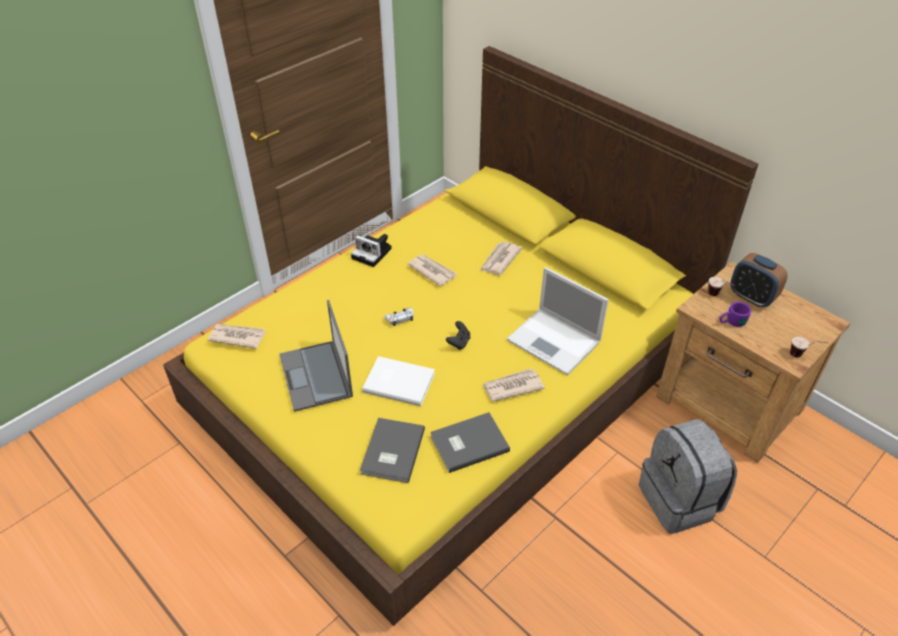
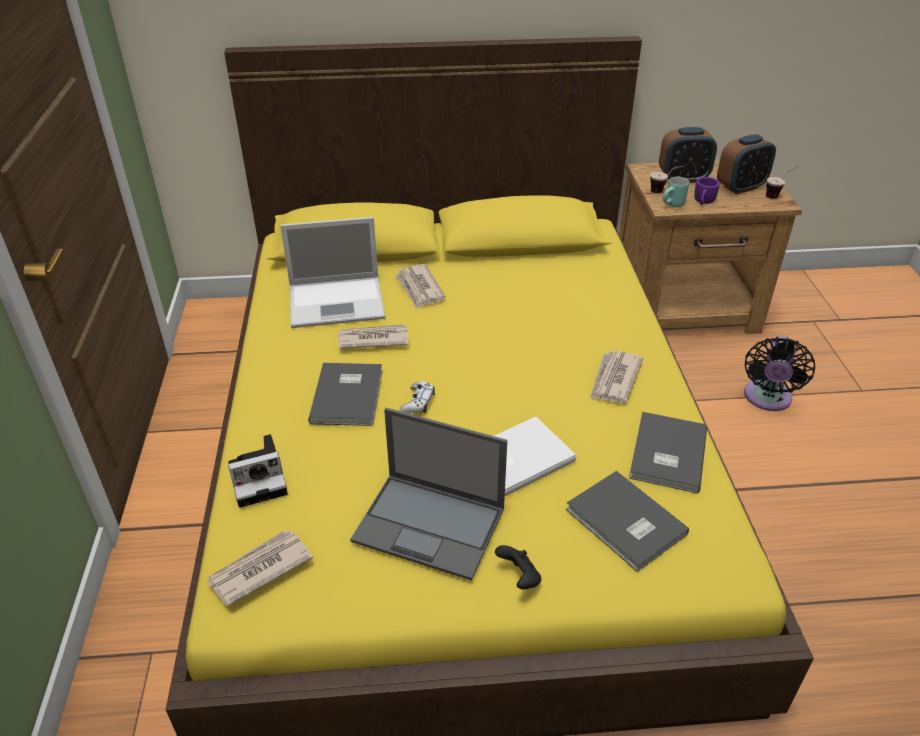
camera: 50 degrees left, 5 degrees down
camera [351,234,392,267] -> camera moved to [228,434,288,508]
black game controller [446,321,470,350] -> black game controller moved to [495,545,541,589]
laptop [507,267,609,375] -> laptop moved to [280,217,385,328]
grey backpack [639,419,737,534] -> black fan [744,336,815,411]
none -> grey book [308,363,382,426]
none -> turquoise mug [663,177,689,207]
none -> alarm clock [717,134,776,194]

